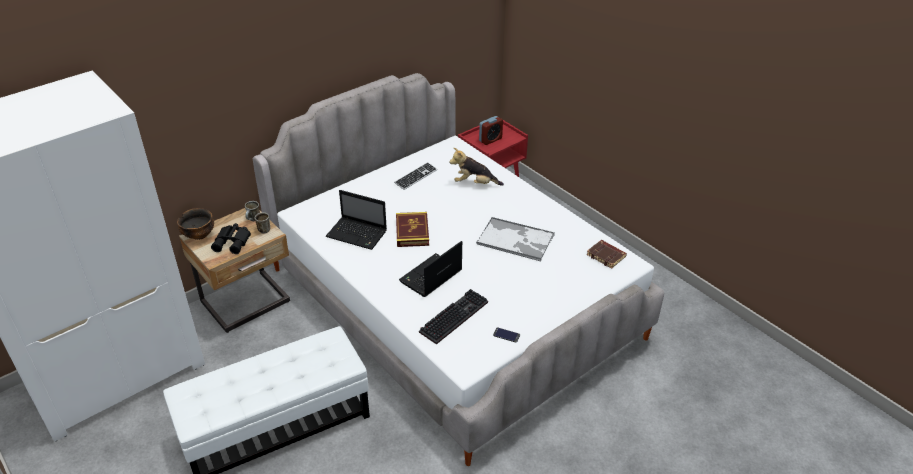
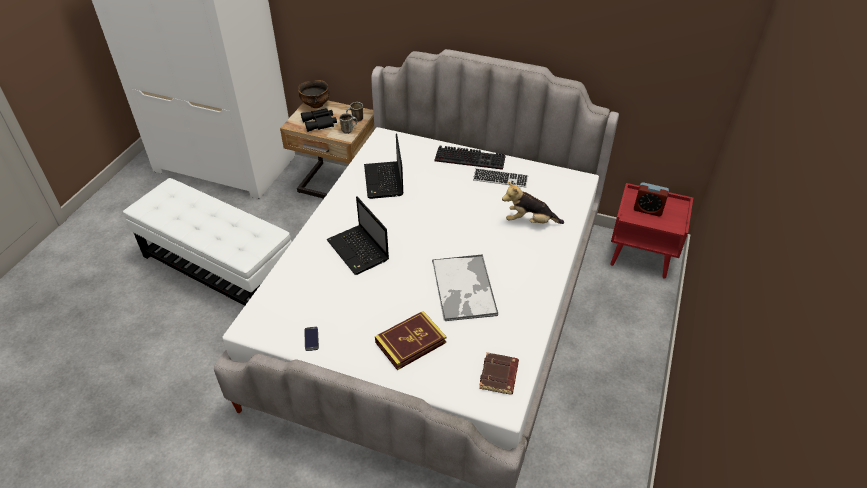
camera: 60 degrees right, 5 degrees up
book [396,212,429,247] -> book moved to [375,311,446,370]
laptop [399,241,462,297] -> laptop turned 135 degrees counterclockwise [326,197,389,275]
keyboard [419,289,488,344] -> keyboard moved to [435,145,506,170]
plush toy [449,148,504,186] -> plush toy turned 60 degrees counterclockwise [502,182,564,224]

